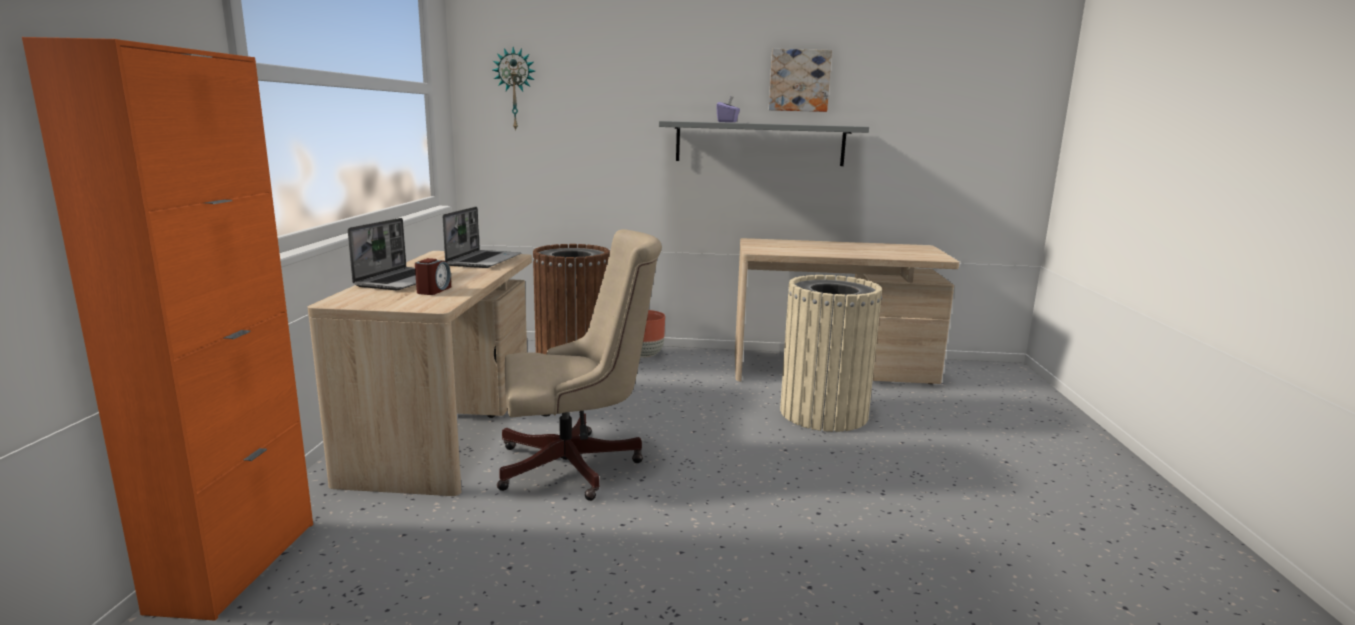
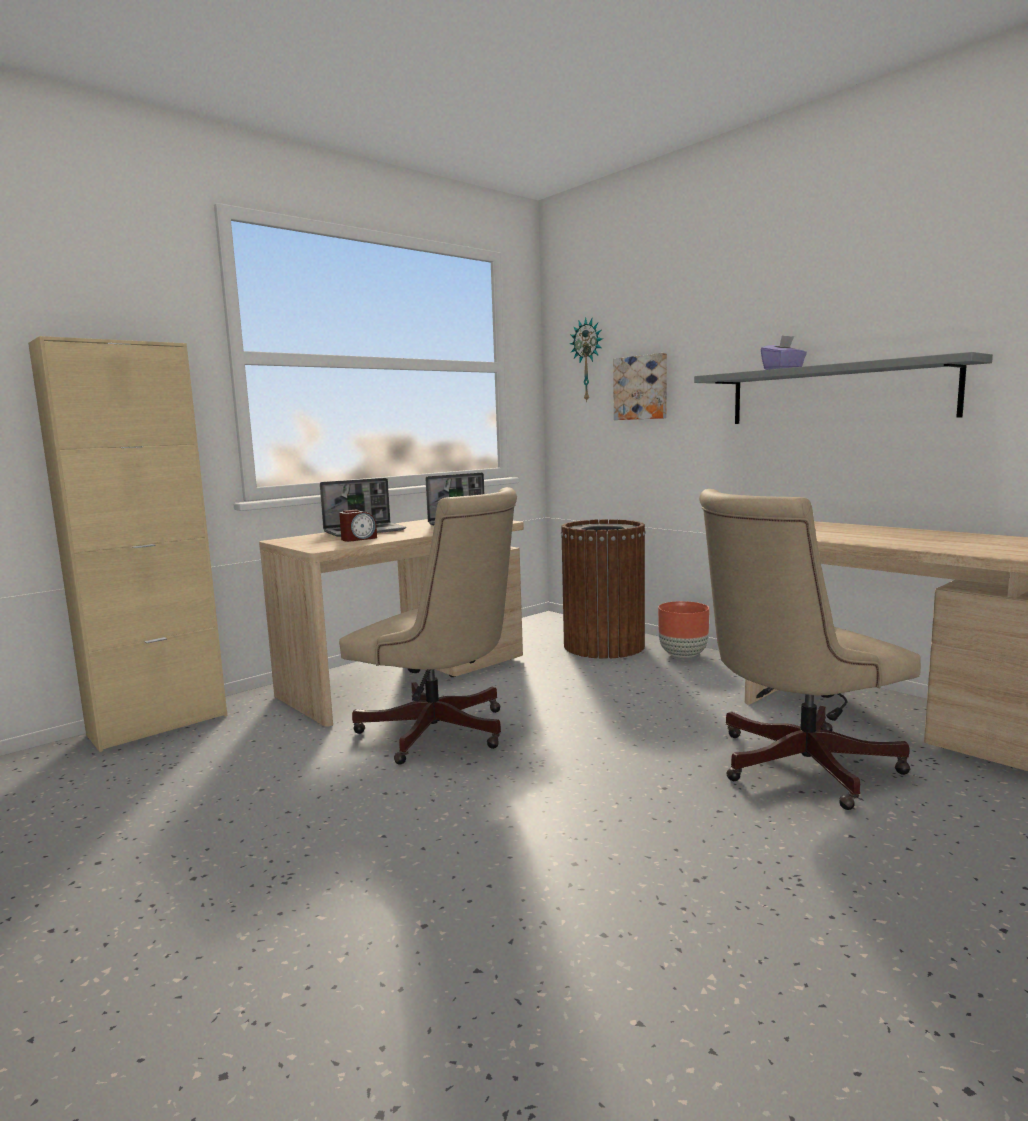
camera: 45 degrees right, 5 degrees down
orange cabinet [22,37,313,621] -> beige cabinet [28,336,227,752]
picture [769,49,832,112] -> picture moved to [613,353,667,420]
beige trash can [780,275,882,432] -> beige office chair [699,489,921,810]

